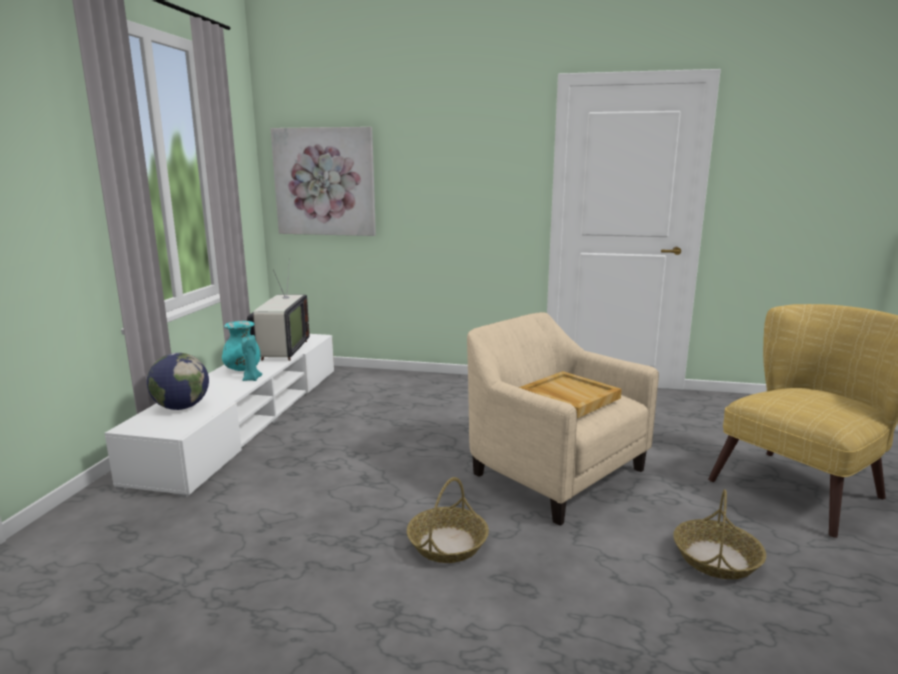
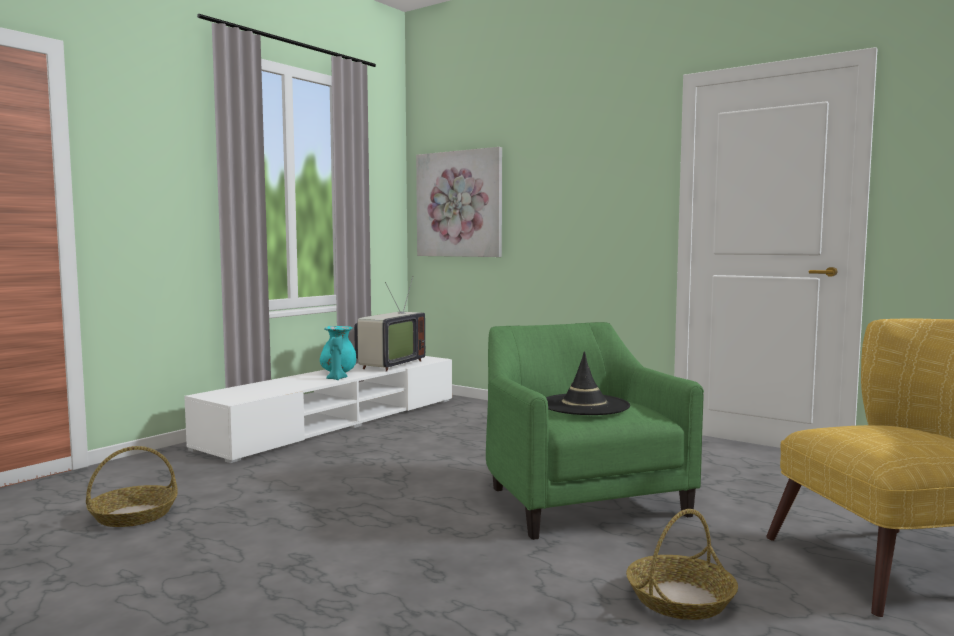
camera: 25 degrees right, 10 degrees down
globe [147,353,209,410] -> none
basket [407,477,489,563] -> basket moved to [86,446,178,527]
beige armchair [467,312,659,526] -> green armchair [486,322,704,540]
beige tray [519,371,622,418] -> black hat [546,351,630,415]

